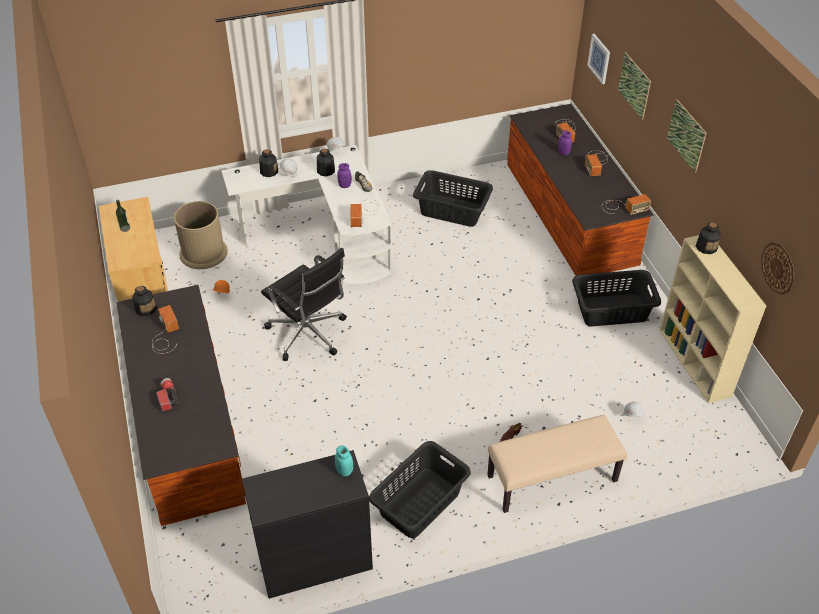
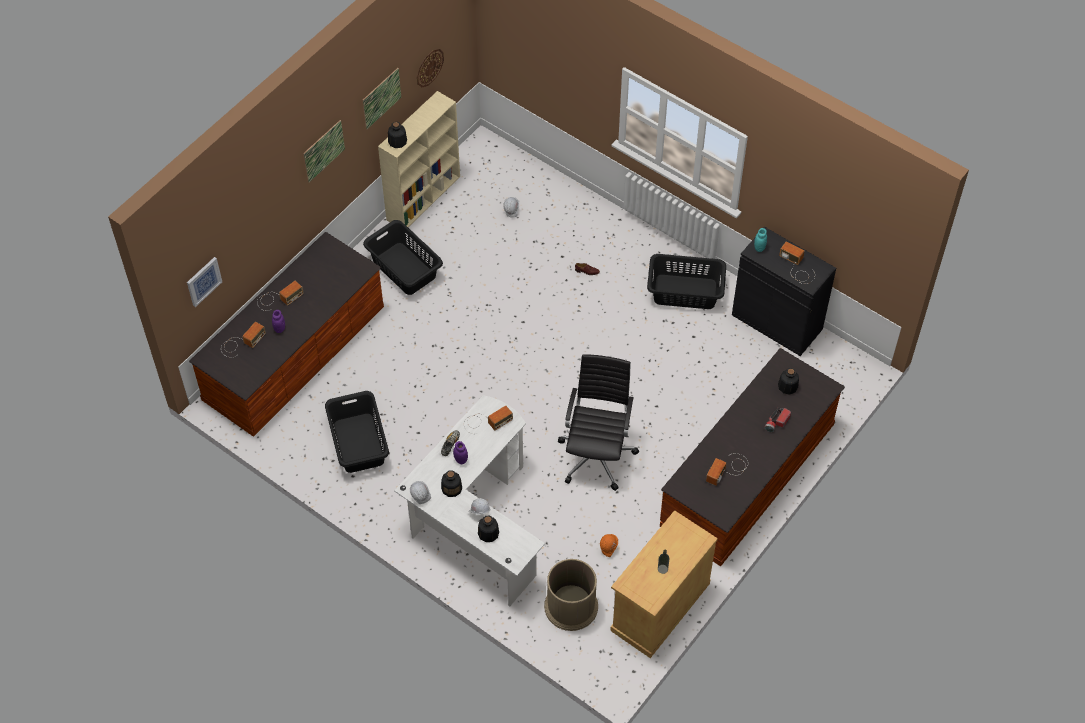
camera: 125 degrees left, 10 degrees up
bottle [132,286,157,316] -> bottle moved to [778,368,799,395]
beige bench [487,415,627,513] -> none
radio [602,194,651,215] -> radio moved to [779,241,815,284]
picture [618,52,651,120] -> picture moved to [363,68,401,129]

